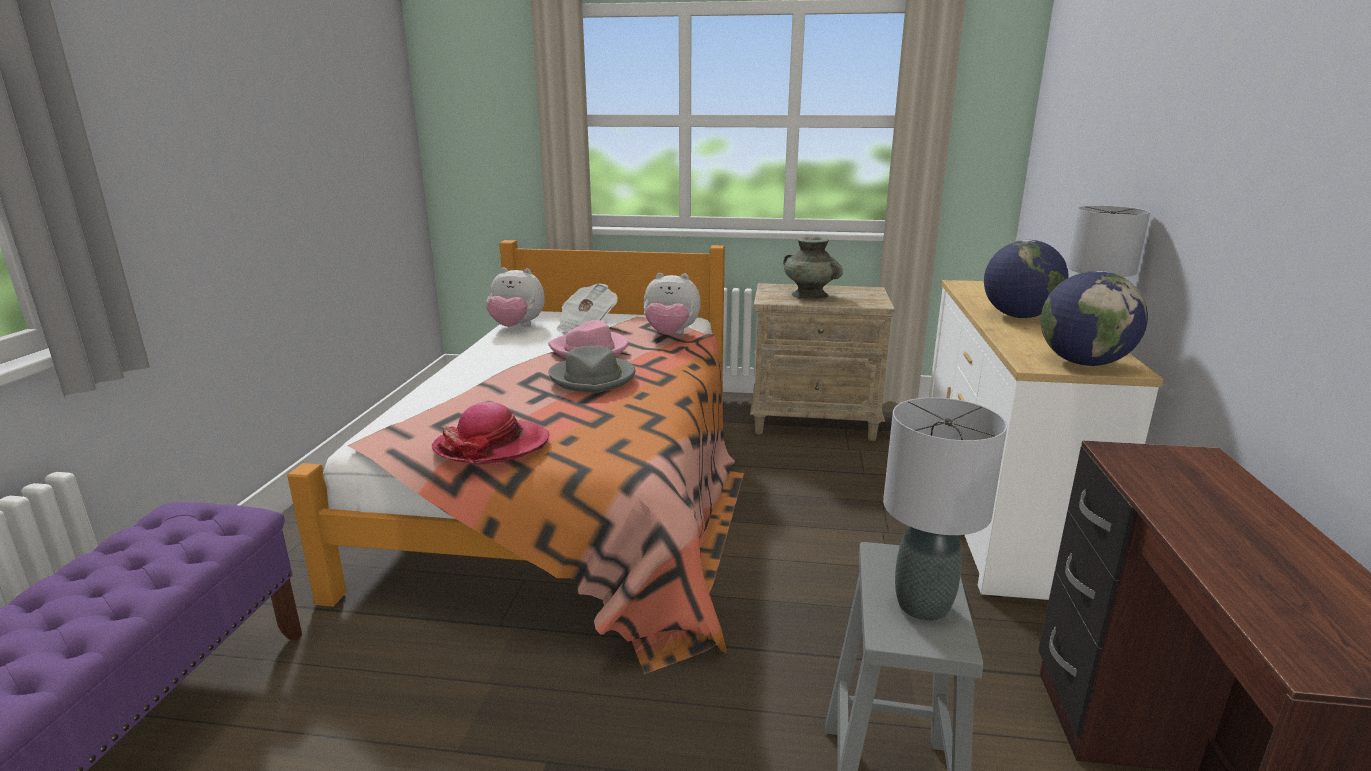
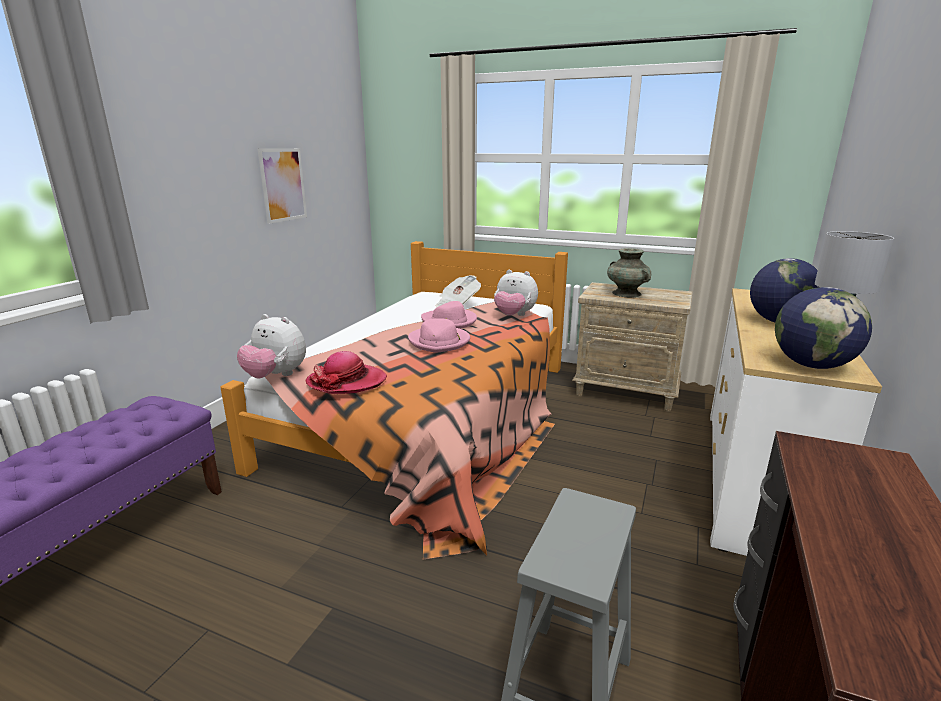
camera: 15 degrees right, 0 degrees up
plush toy [486,268,545,327] -> plush toy moved to [237,314,306,378]
grey hat [549,345,635,393] -> pink hat [408,319,470,353]
grey table lamp [883,397,1007,621] -> none
none -> picture [258,148,307,224]

